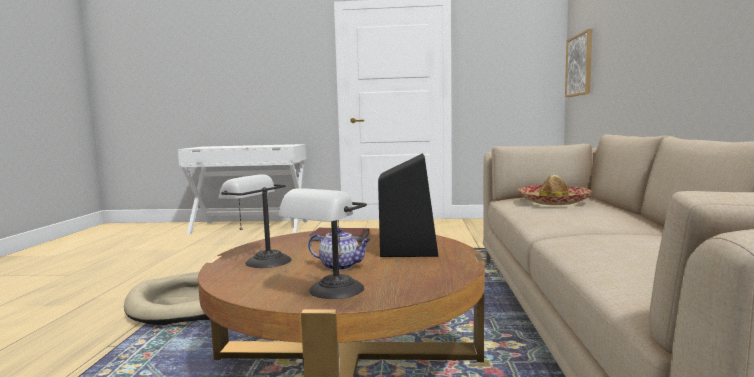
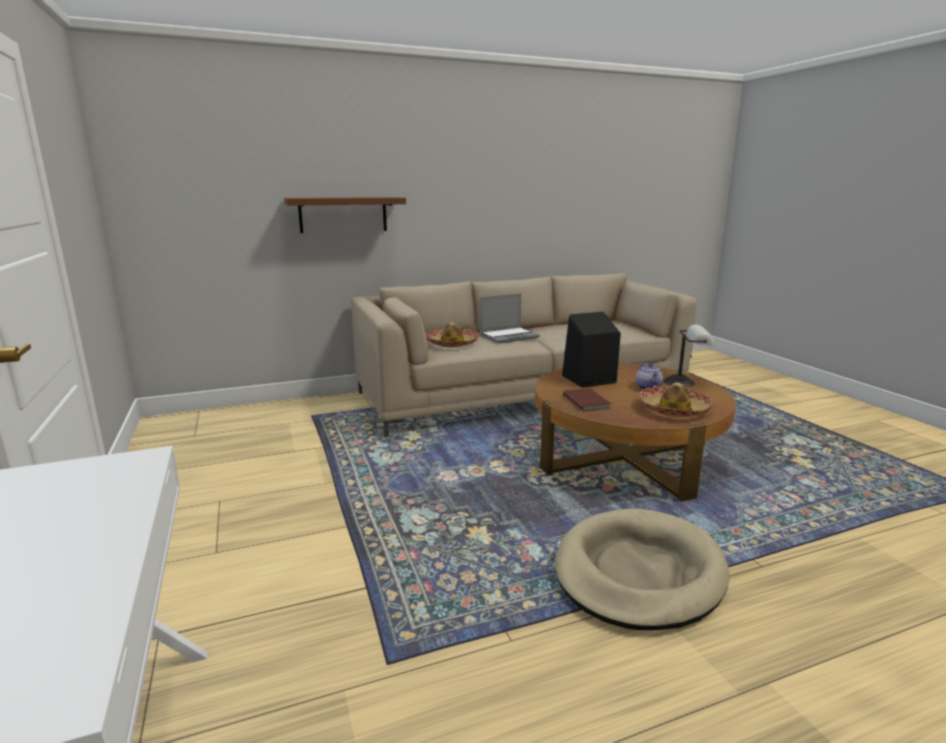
camera: 115 degrees left, 10 degrees up
table lamp [219,174,292,268] -> hat [639,383,714,417]
picture [565,29,592,97] -> none
none -> brown shelf [284,197,406,233]
none -> laptop [479,293,540,344]

